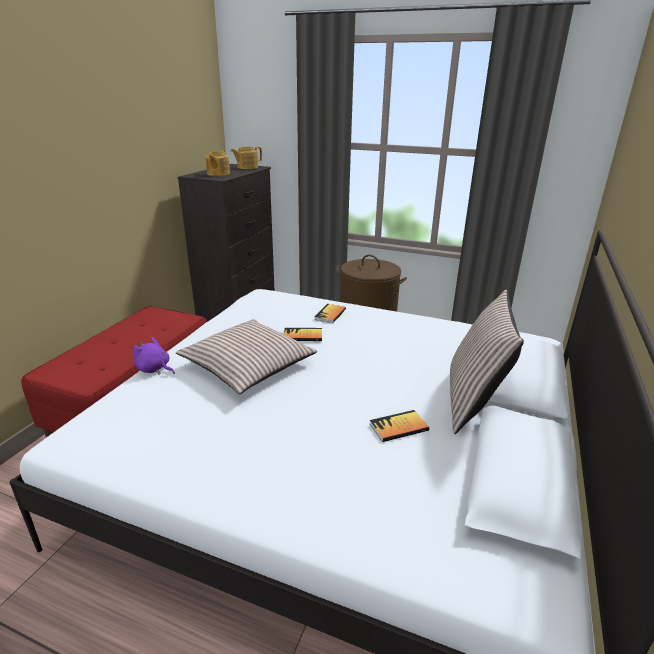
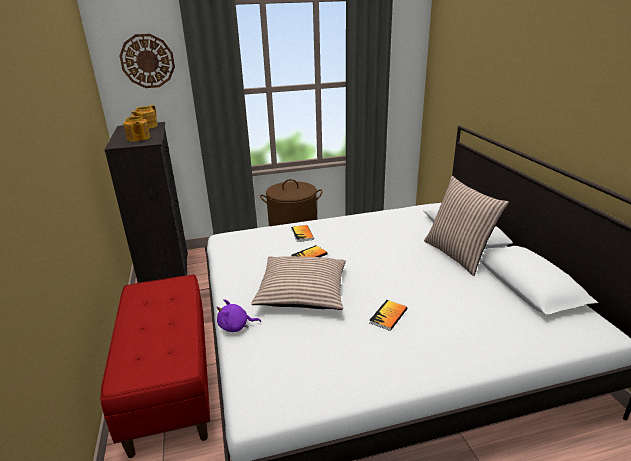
camera: 35 degrees left, 0 degrees up
book [370,410,429,442] -> book moved to [370,300,407,331]
none -> wall clock [119,34,175,88]

